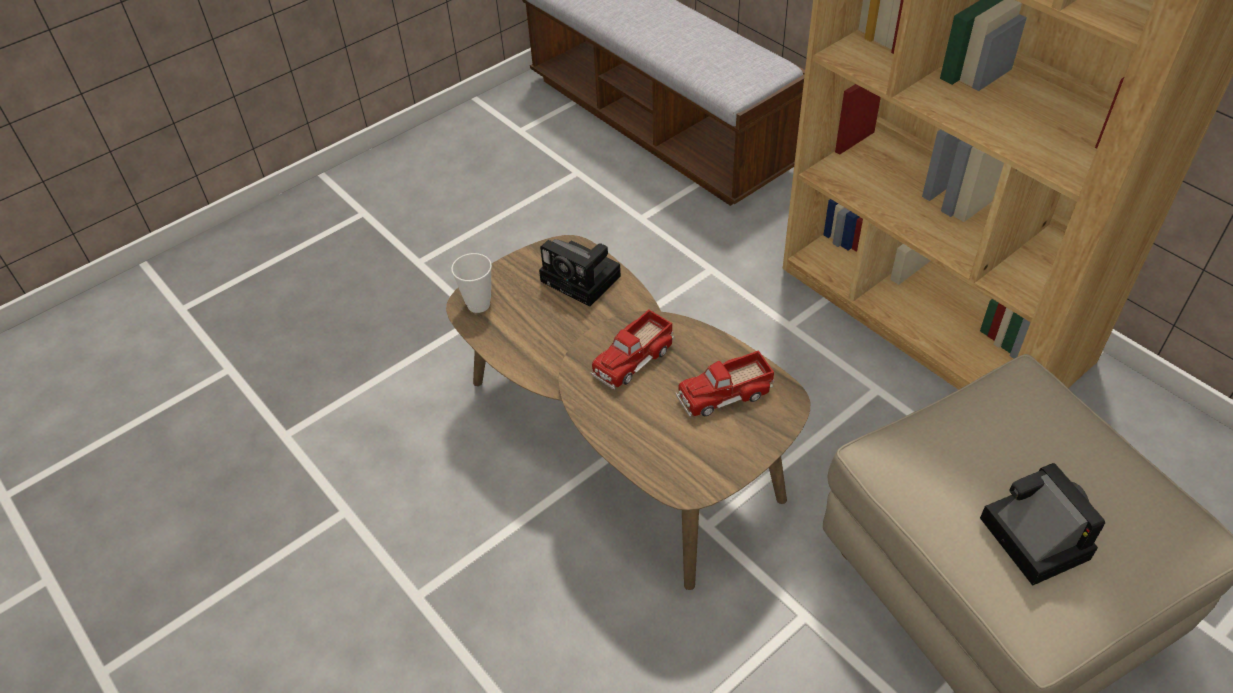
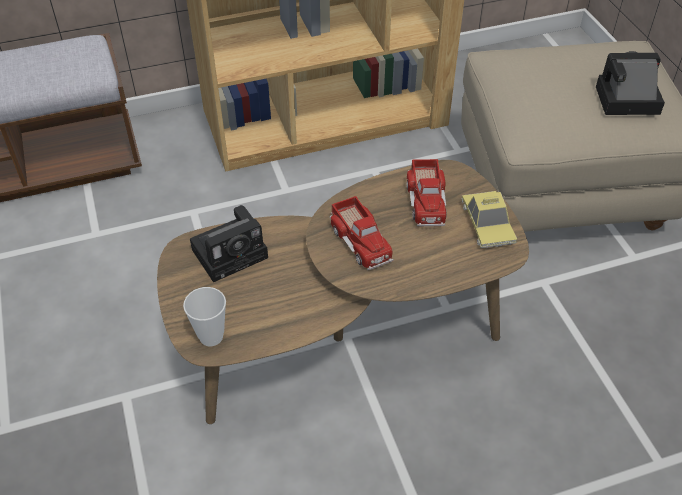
camera: 70 degrees left, 0 degrees up
none -> toy car [462,191,517,248]

